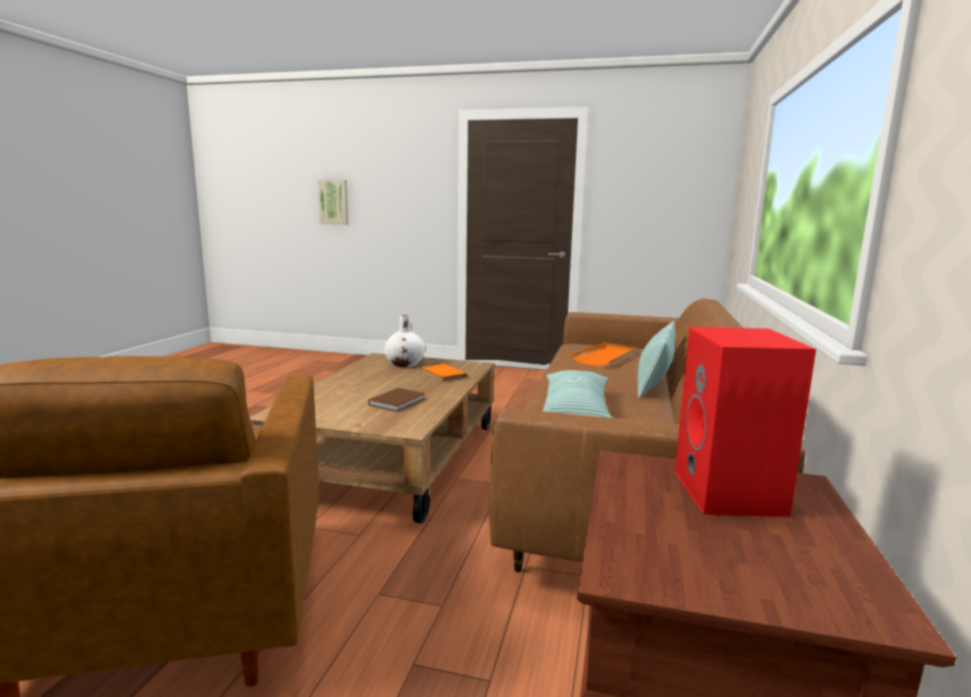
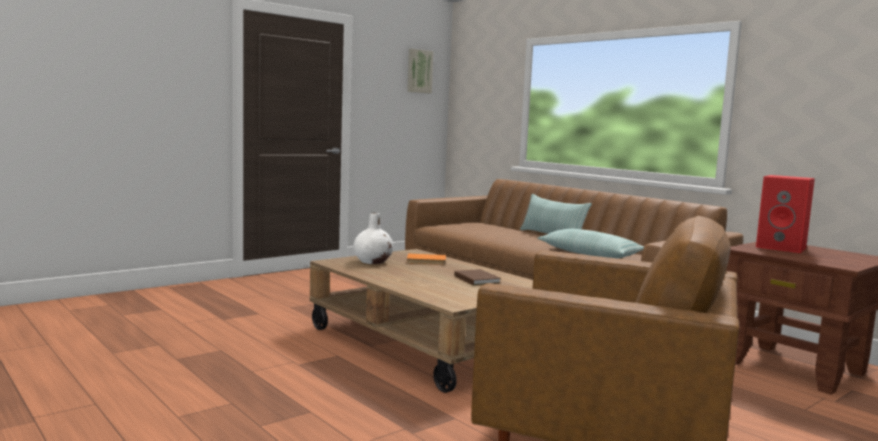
camera: 55 degrees left, 5 degrees down
picture [318,180,348,225] -> picture moved to [407,49,433,94]
orange tray [569,343,637,367] -> none

